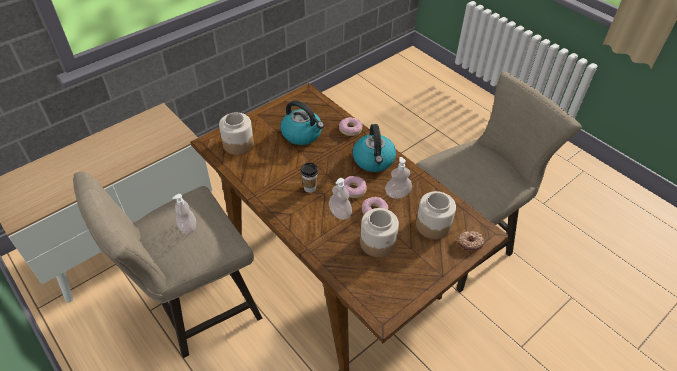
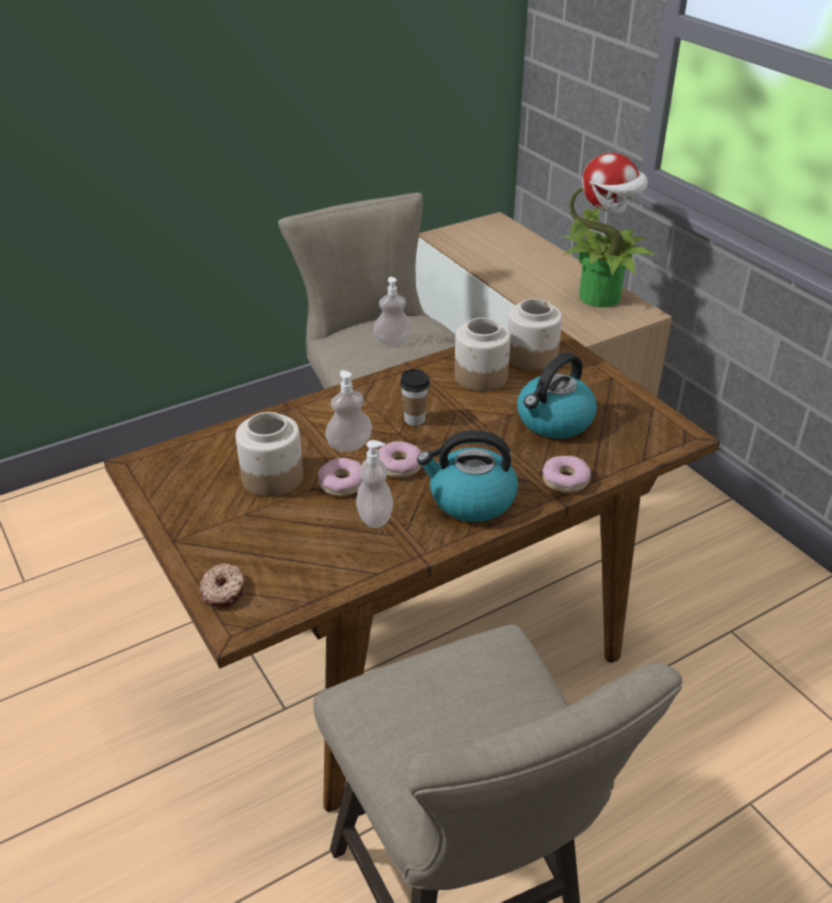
camera: 100 degrees right, 10 degrees down
jar [416,191,456,239] -> jar moved to [454,318,511,391]
none -> potted plant [563,153,655,307]

